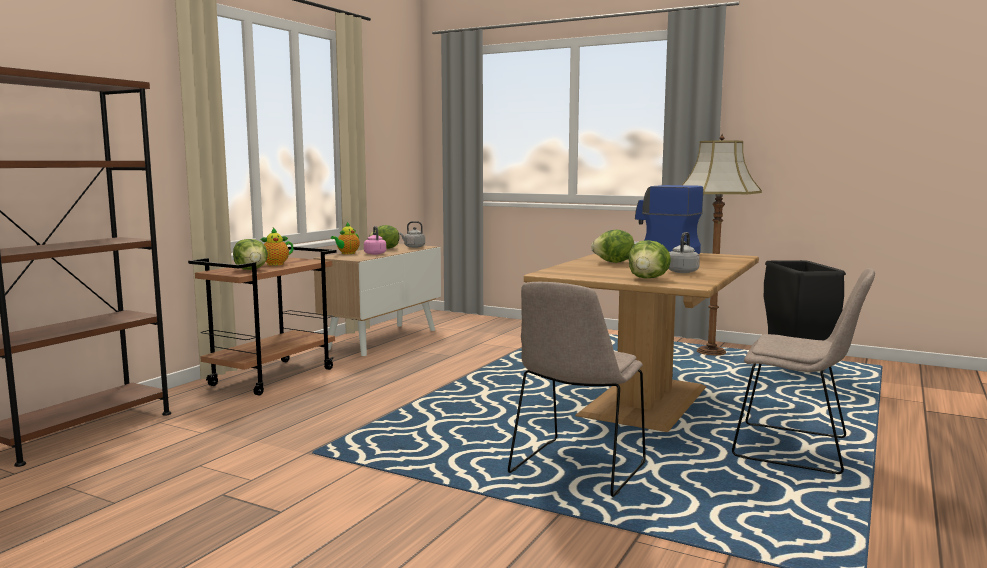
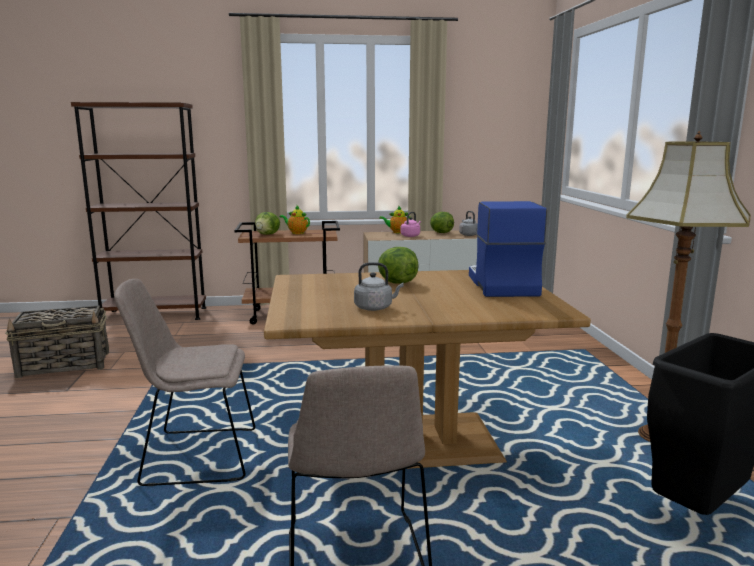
camera: 55 degrees right, 5 degrees up
lettuce [629,240,671,279] -> none
none -> basket [5,306,109,378]

